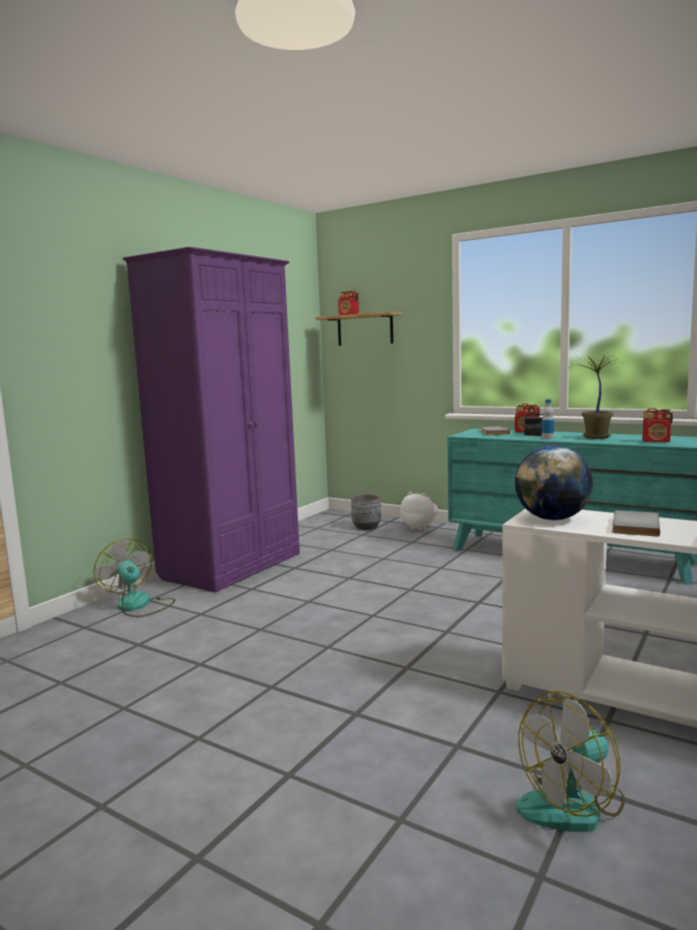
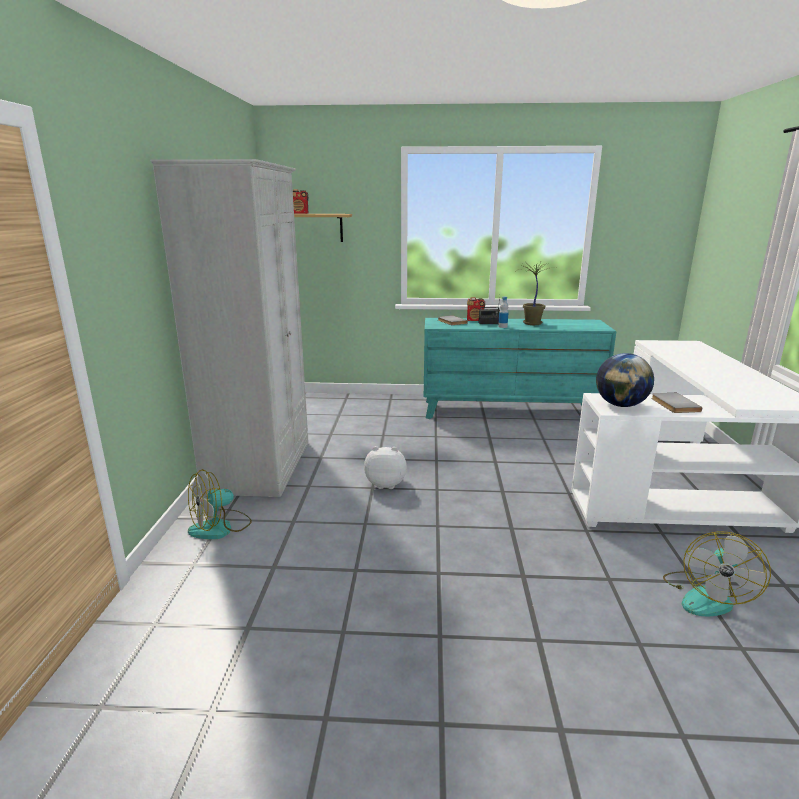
camera: 30 degrees left, 10 degrees up
fan [93,539,175,617] -> fan turned 60 degrees counterclockwise [188,469,252,539]
purple wardrobe [123,247,300,592] -> white wardrobe [150,159,308,497]
grey planter [351,494,381,530] -> none
plush toy [400,492,438,531] -> plush toy moved to [364,446,407,489]
radio [642,408,673,442] -> none

